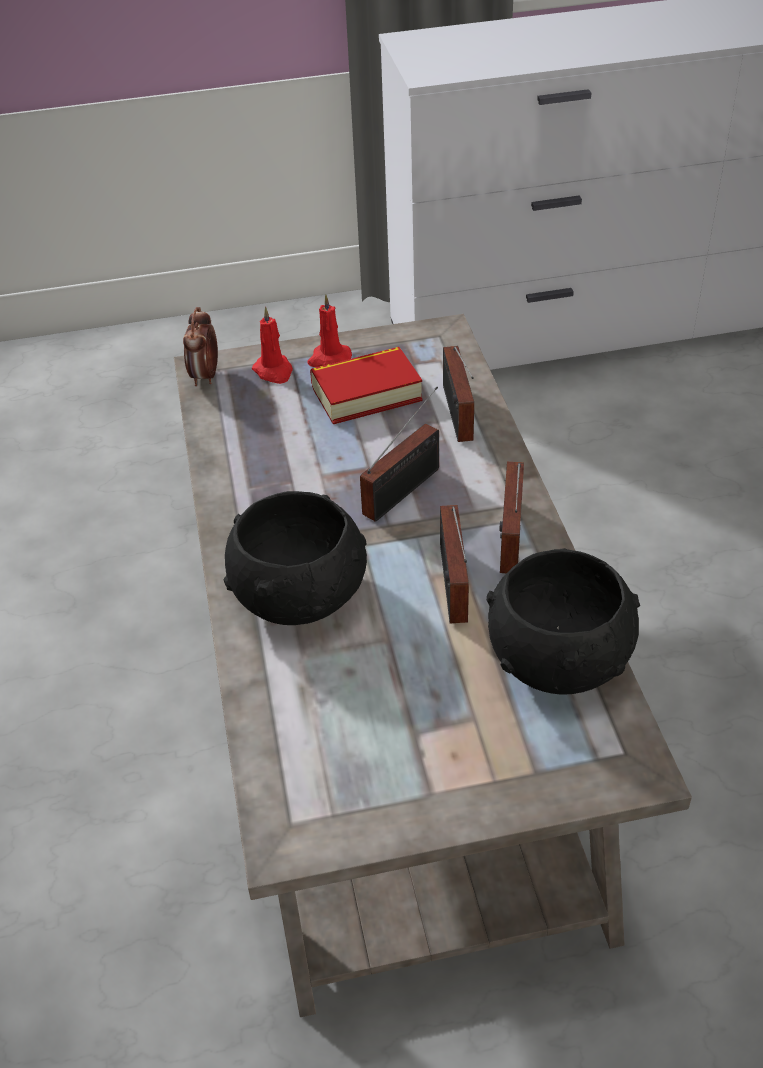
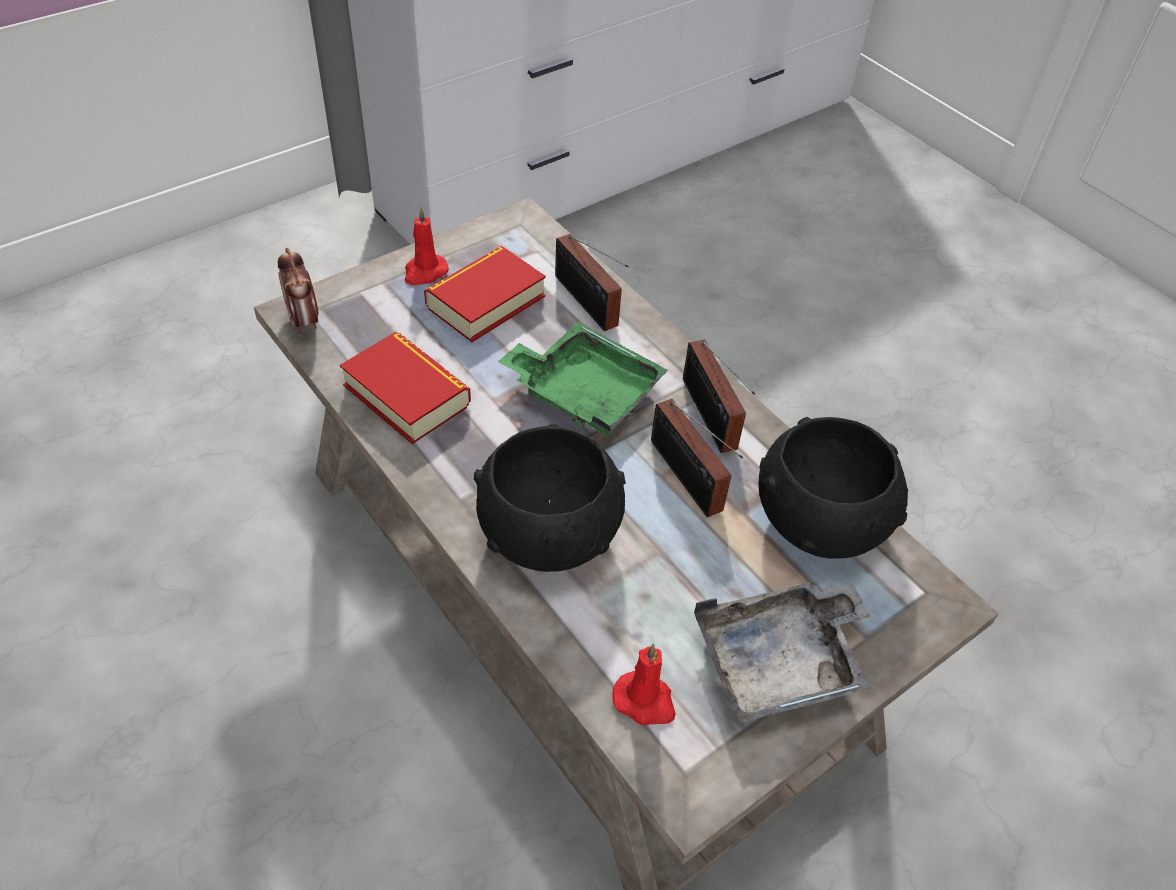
camera: 30 degrees left, 5 degrees up
red candle [252,307,293,384] -> red candle moved to [612,644,675,725]
radio [360,386,439,522] -> green tray [498,322,668,435]
none -> book [340,332,471,444]
none -> grey tray [694,581,871,723]

